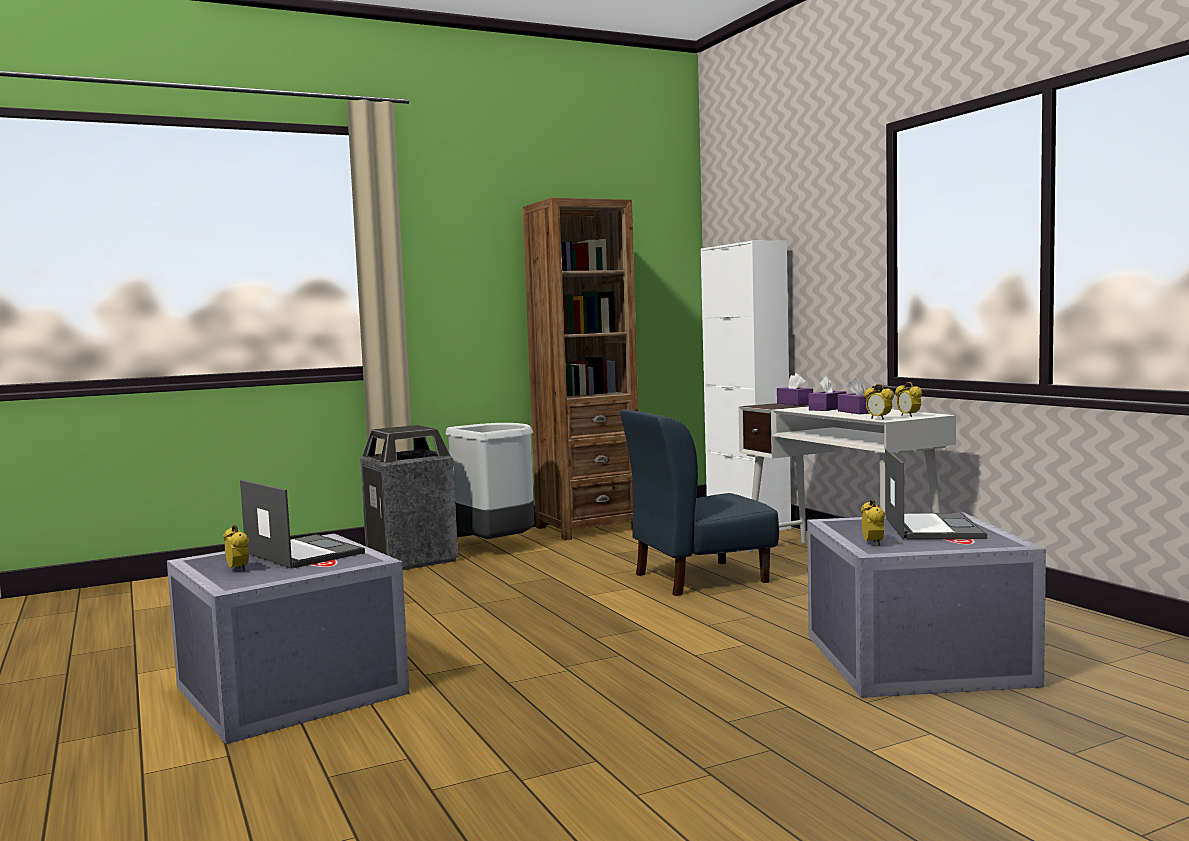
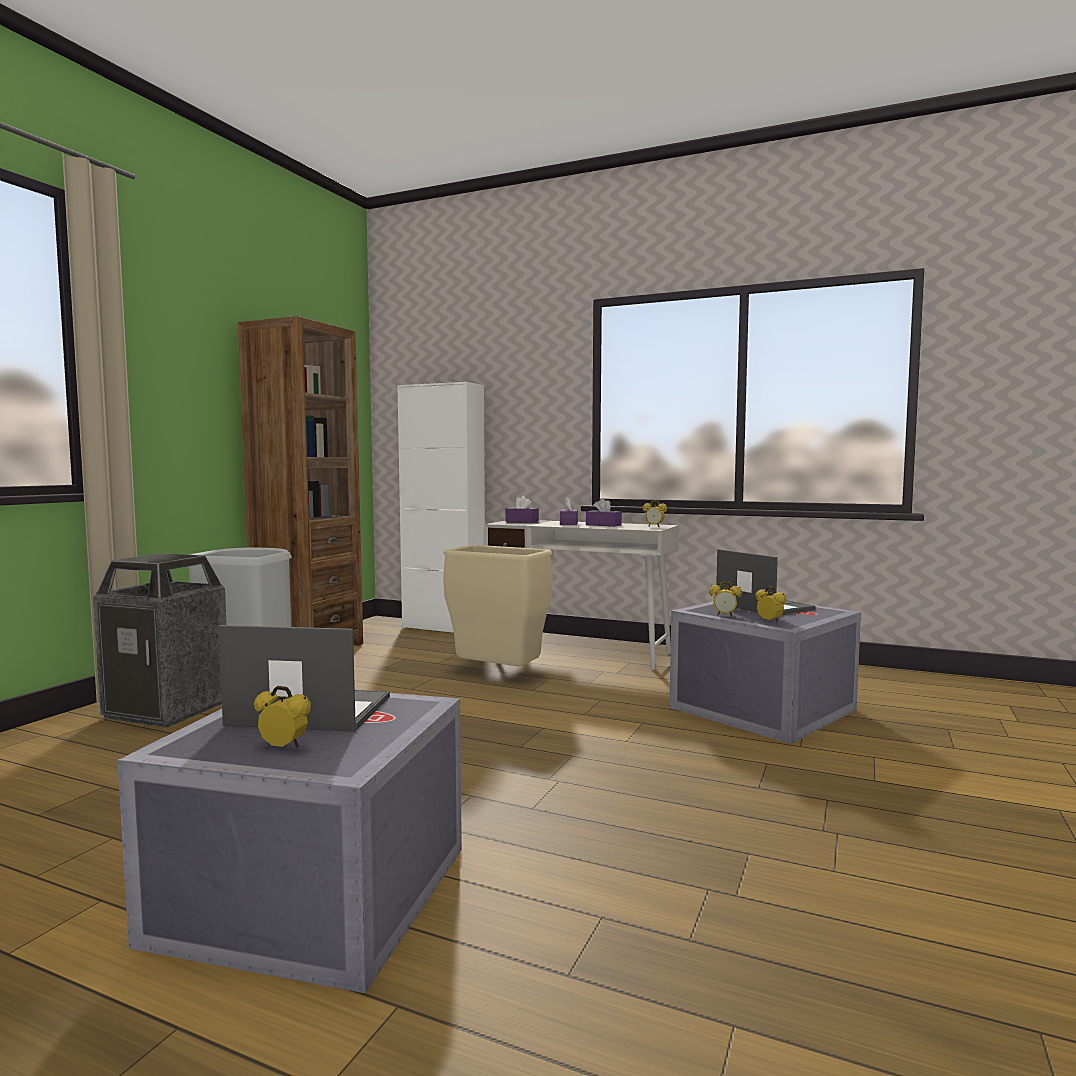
camera: 40 degrees left, 0 degrees up
blue chair [620,409,779,596] -> beige trash can [443,545,553,666]
alarm clock [864,384,894,419] -> alarm clock moved to [709,582,742,616]

